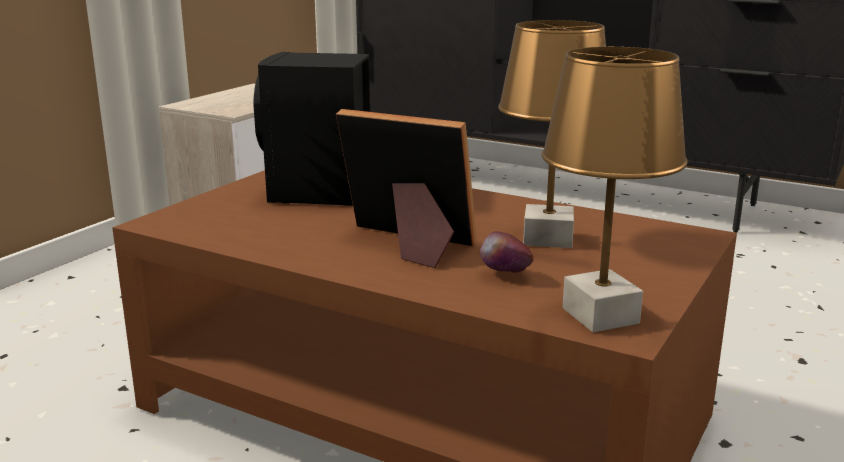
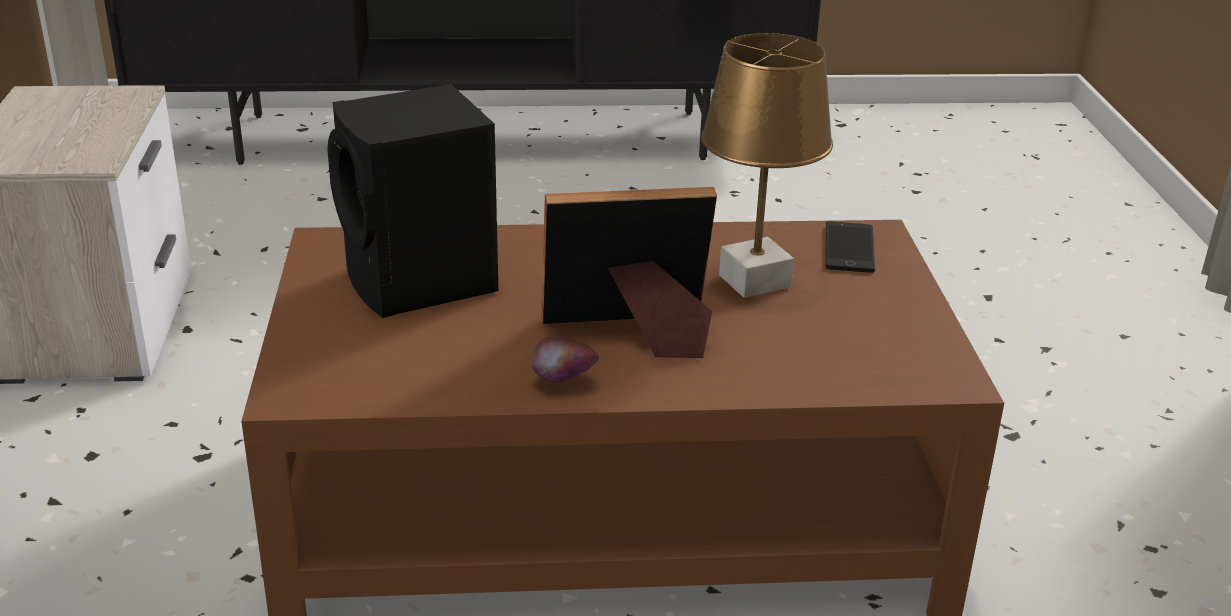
camera: 35 degrees left, 10 degrees up
apple [479,231,534,272] -> apple moved to [531,337,599,382]
brown table lamp [542,47,688,332] -> none
none -> phone [825,221,875,273]

